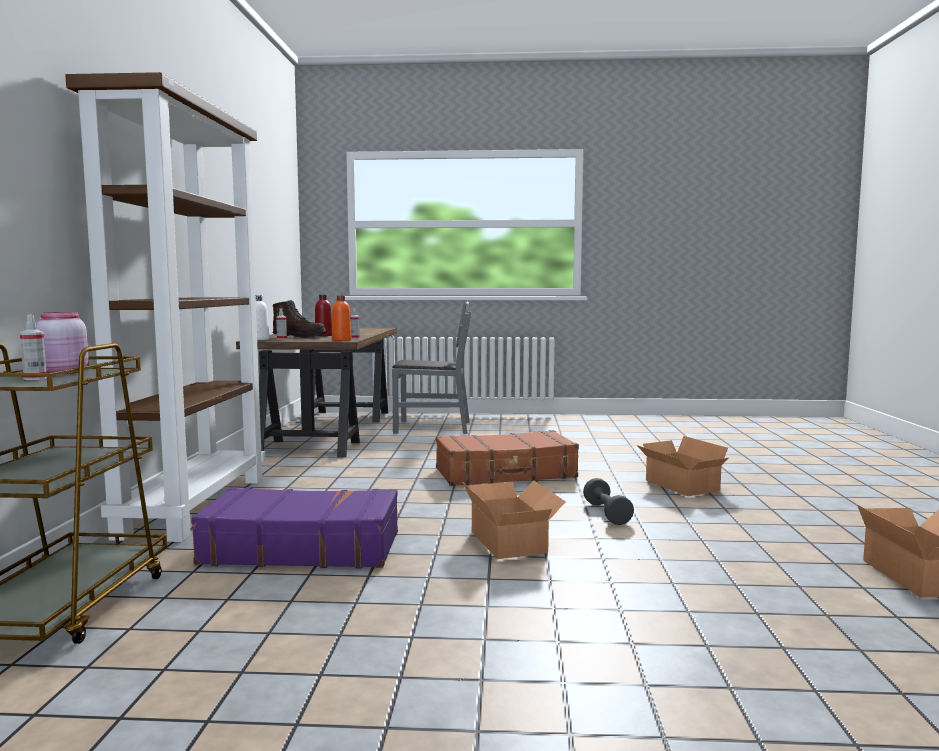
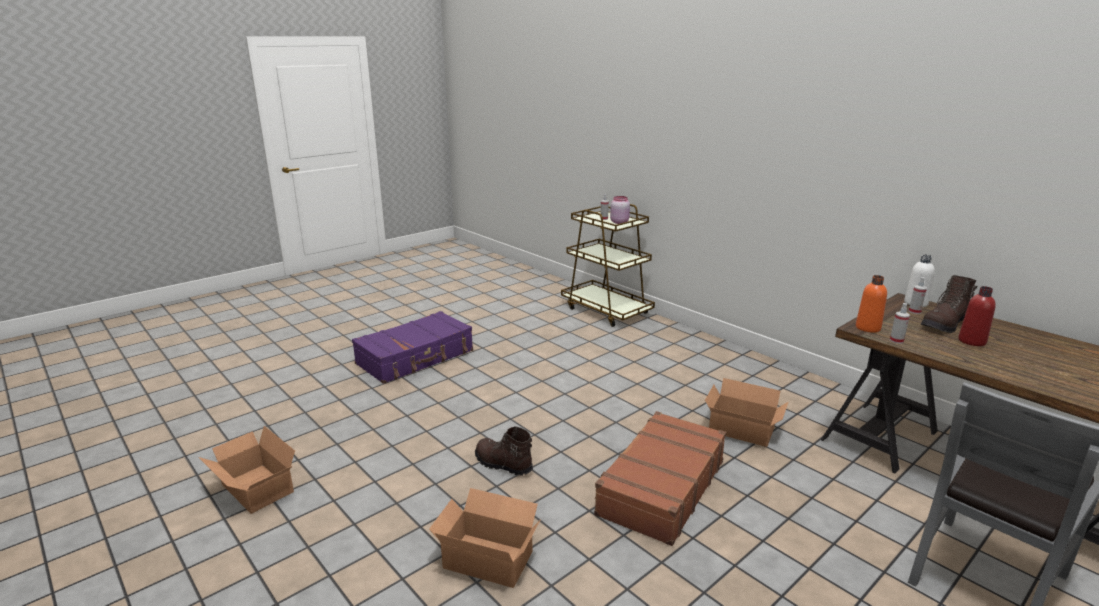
camera: 135 degrees right, 15 degrees up
brown bookcase [65,72,265,542] -> none
purple suitcase [191,487,398,569] -> purple suitcase moved to [352,311,473,384]
cardboard box [463,480,566,559] -> cardboard box moved to [705,378,788,447]
grey dumbbell [583,478,634,525] -> brown boot [475,426,533,476]

